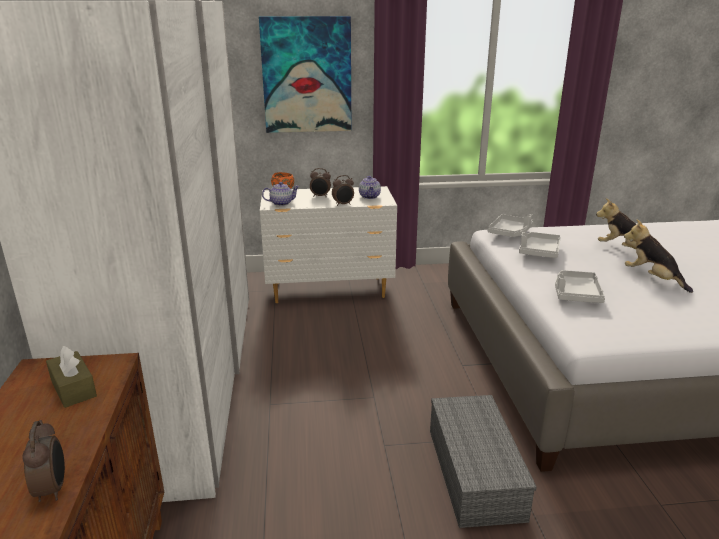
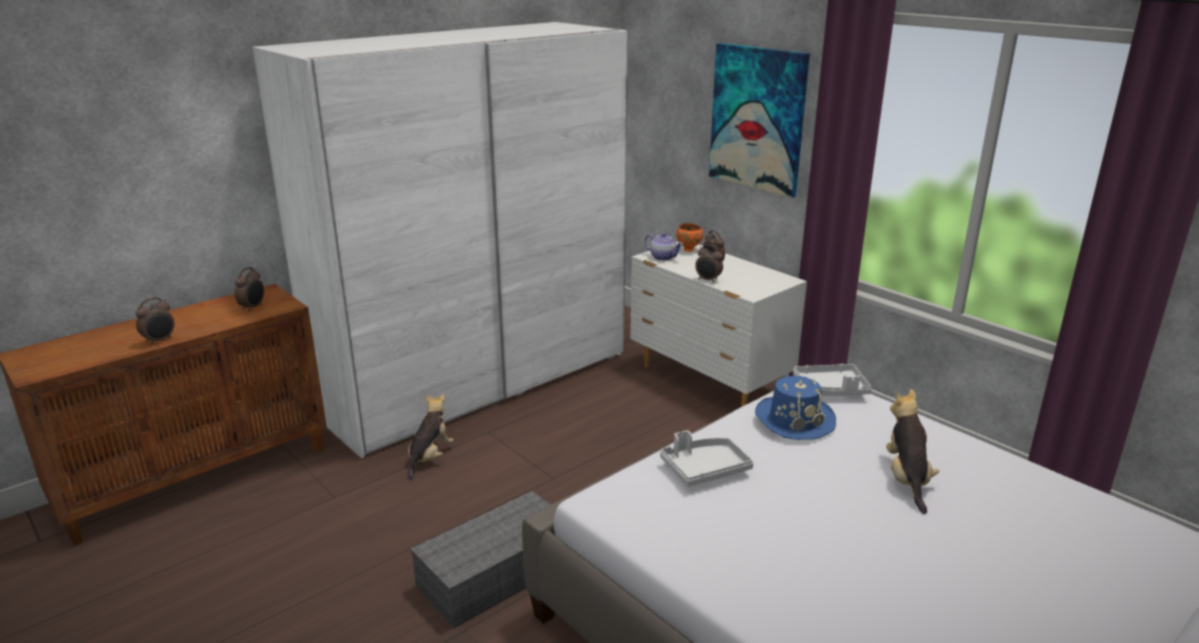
camera: 55 degrees right, 0 degrees up
brown tissue box [46,346,97,408] -> alarm clock [235,267,264,312]
teapot [359,176,381,199] -> none
grey tray [519,232,561,258] -> blue hat [755,376,836,440]
plush toy [624,219,693,293] -> plush toy moved to [408,394,454,481]

